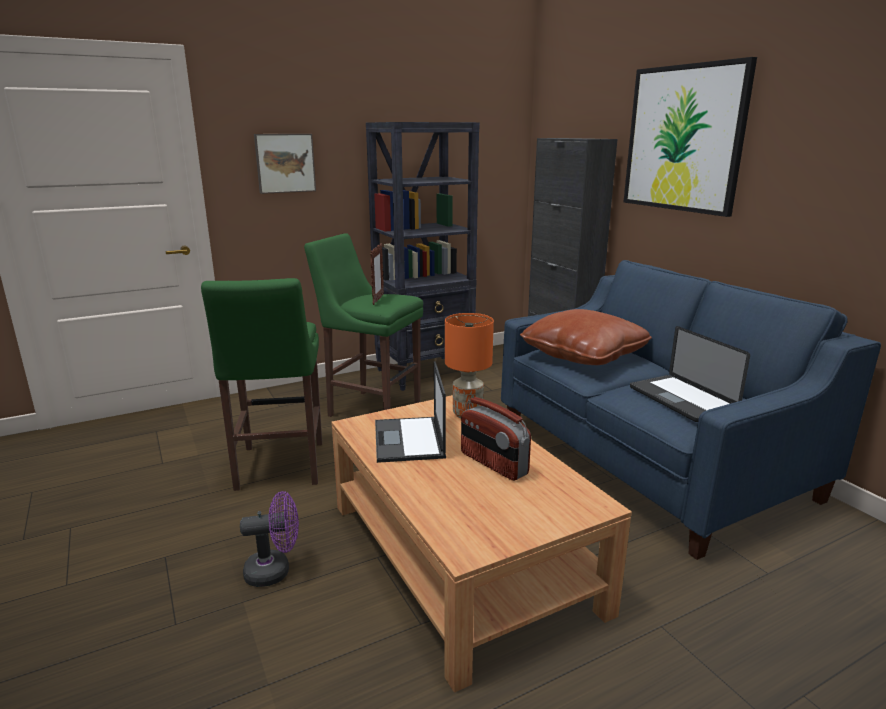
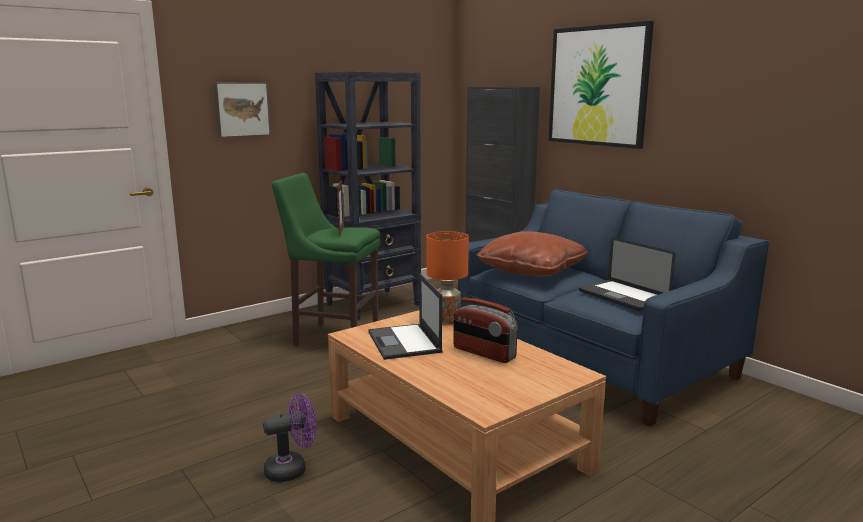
camera: 10 degrees left, 5 degrees down
green stool [201,278,322,491] -> none

